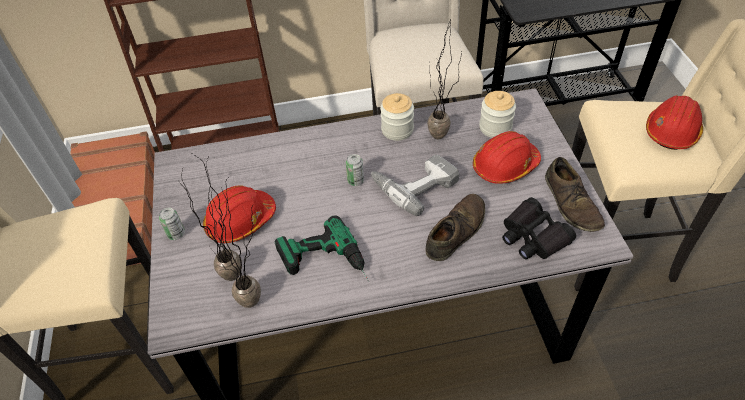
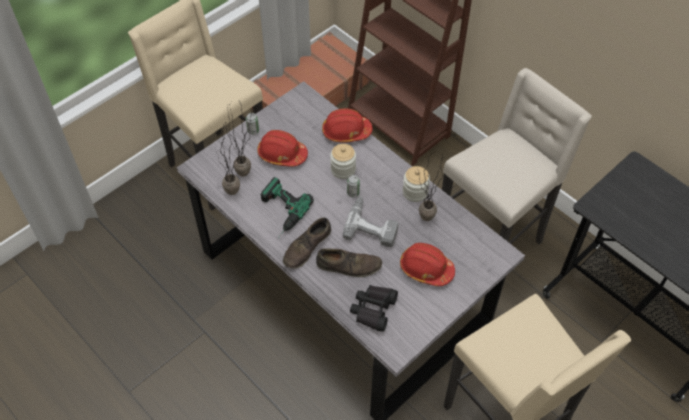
camera: 55 degrees right, 5 degrees up
jar [479,91,516,138] -> jar moved to [330,144,356,179]
brown shoe [545,157,605,232] -> brown shoe moved to [283,218,331,269]
red hard hat [646,95,703,150] -> red hard hat moved to [322,108,373,142]

